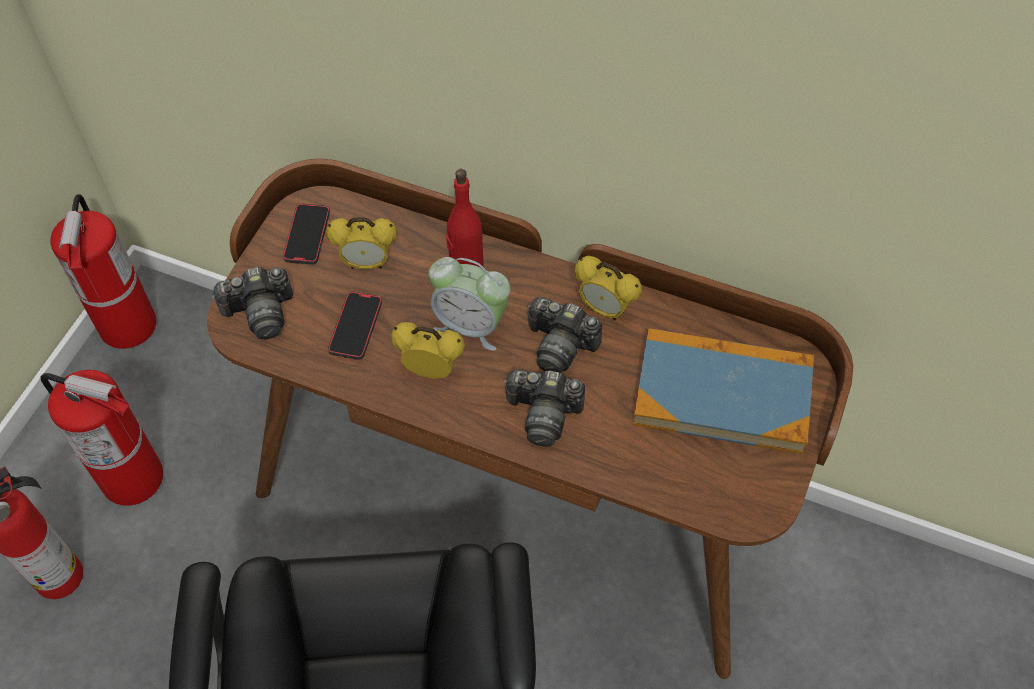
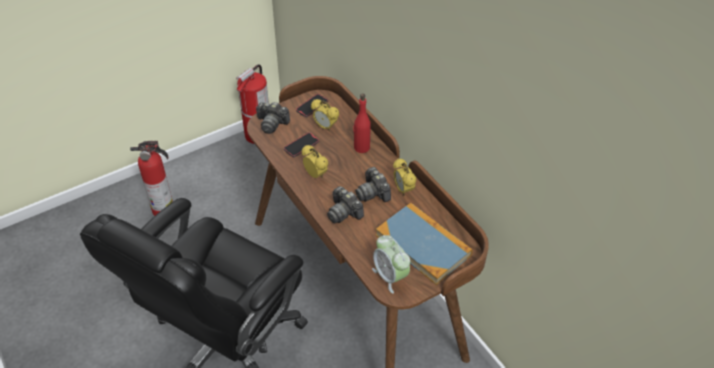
camera: 35 degrees right, 10 degrees down
fire extinguisher [41,370,163,506] -> none
alarm clock [428,257,510,351] -> alarm clock moved to [372,235,410,294]

